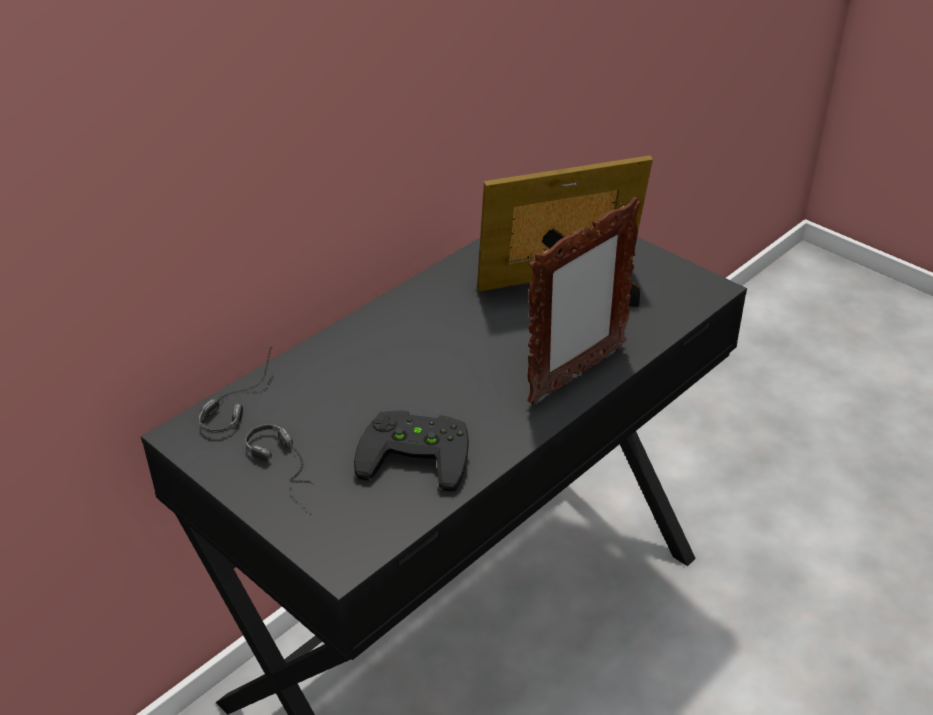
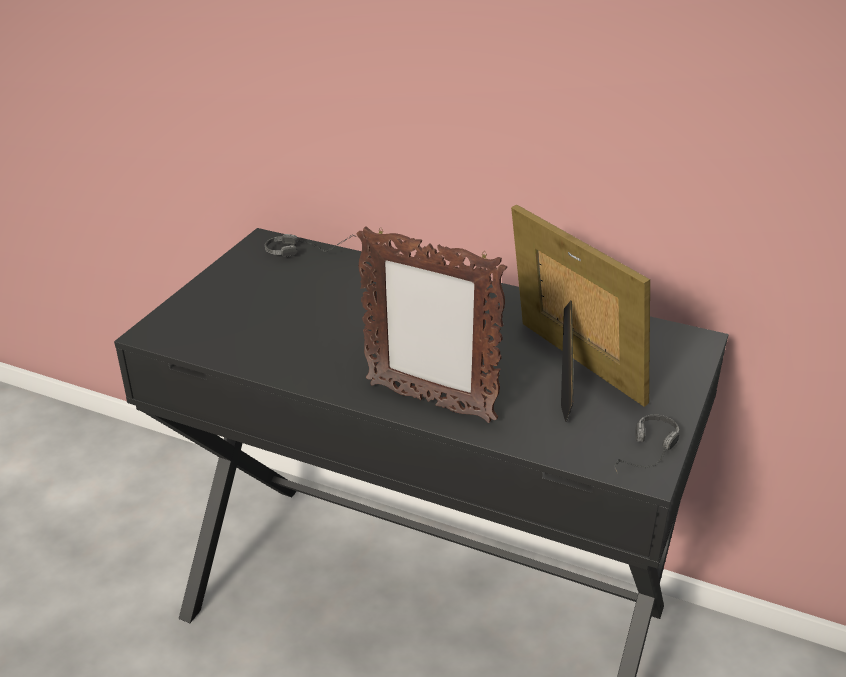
camera: 70 degrees right, 5 degrees down
headphones [245,424,317,486] -> headphones moved to [614,415,679,472]
black game controller [354,410,469,492] -> none

